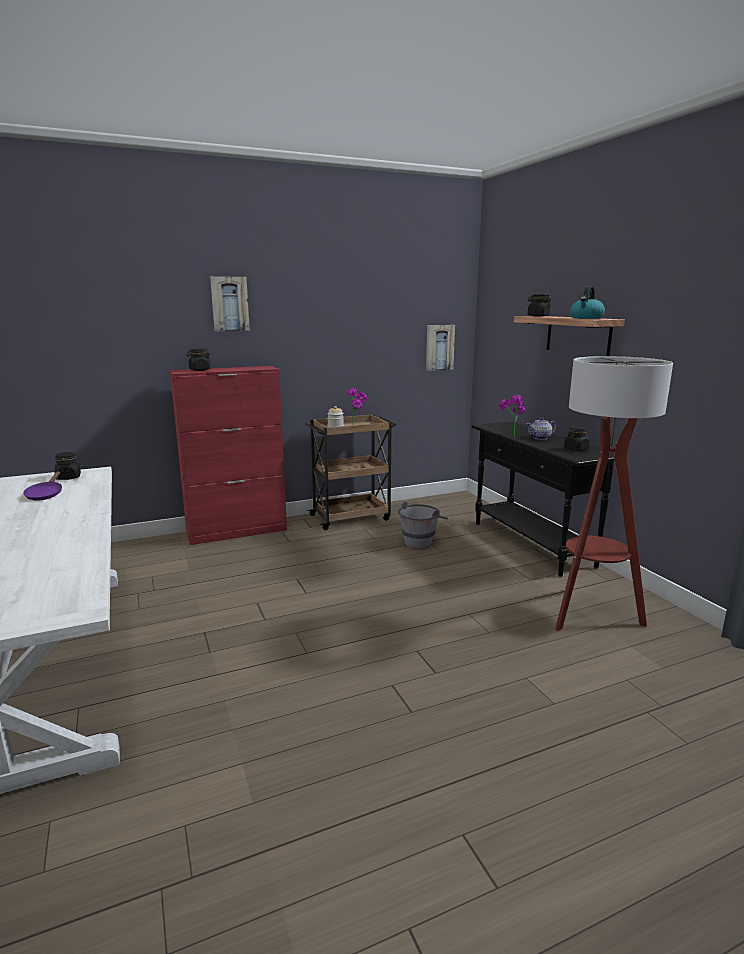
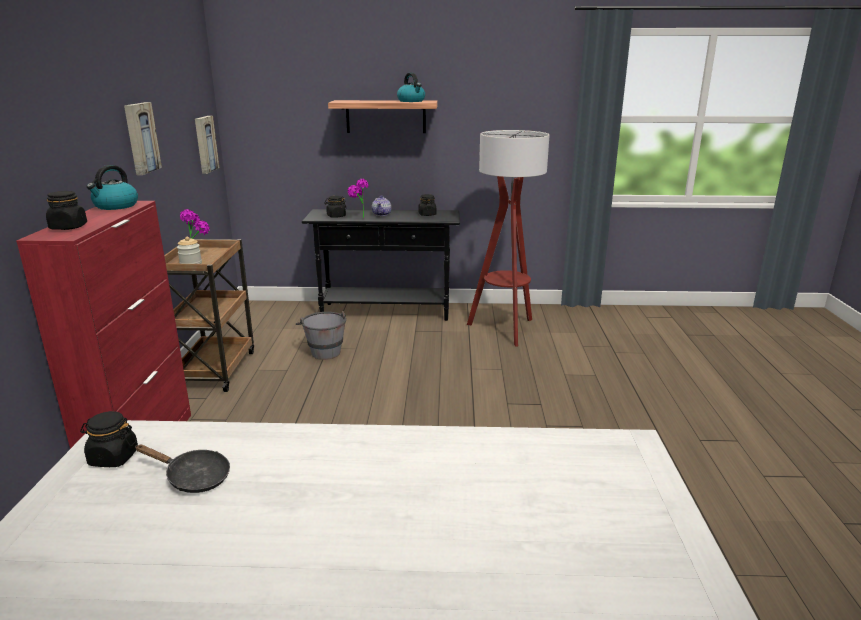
camera: 65 degrees left, 5 degrees up
purple frying pan [23,471,62,500] -> black frying pan [135,444,230,493]
picture [210,276,250,331] -> picture moved to [124,102,162,175]
black jar [528,294,551,317] -> black jar moved to [324,196,347,218]
none -> kettle [87,165,138,210]

